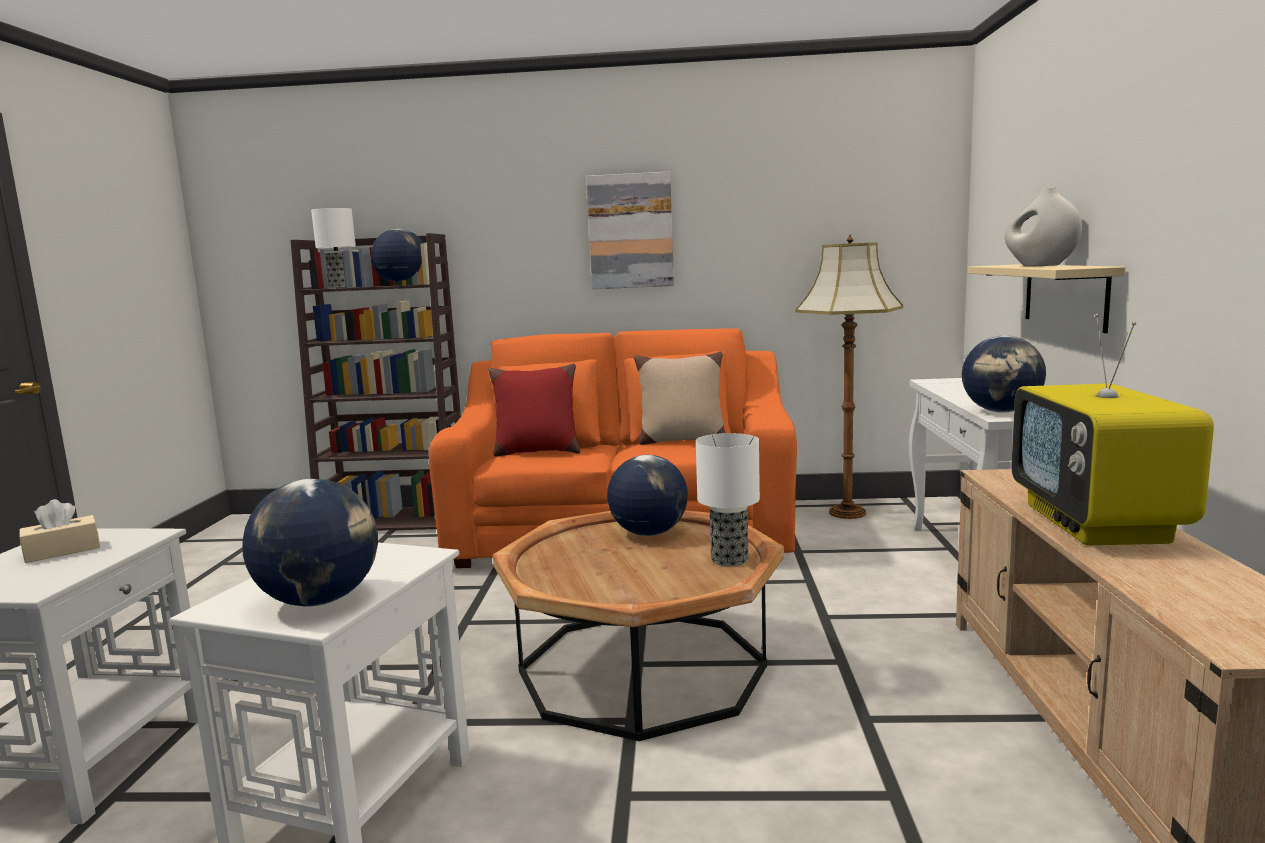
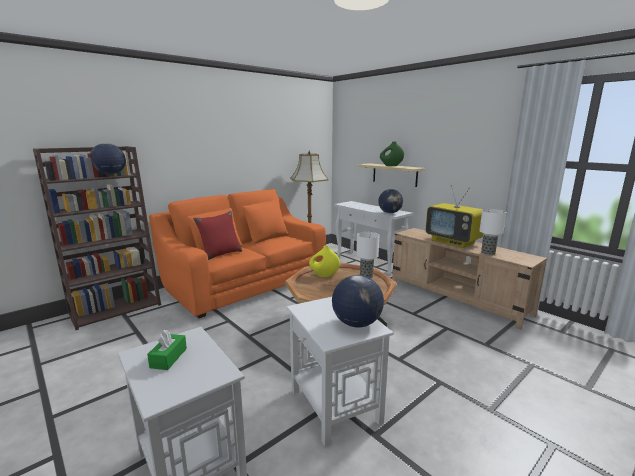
camera: 45 degrees left, 5 degrees up
beige tissue box [20,499,100,563] -> green tissue box [147,330,187,370]
table lamp [311,208,356,288] -> table lamp moved to [479,209,506,255]
picture [586,172,674,289] -> none
globe [607,455,688,536] -> yellow vase [309,246,340,277]
beige pillow [634,351,725,445] -> none
white vase [1005,187,1082,267] -> green vase [380,141,404,166]

